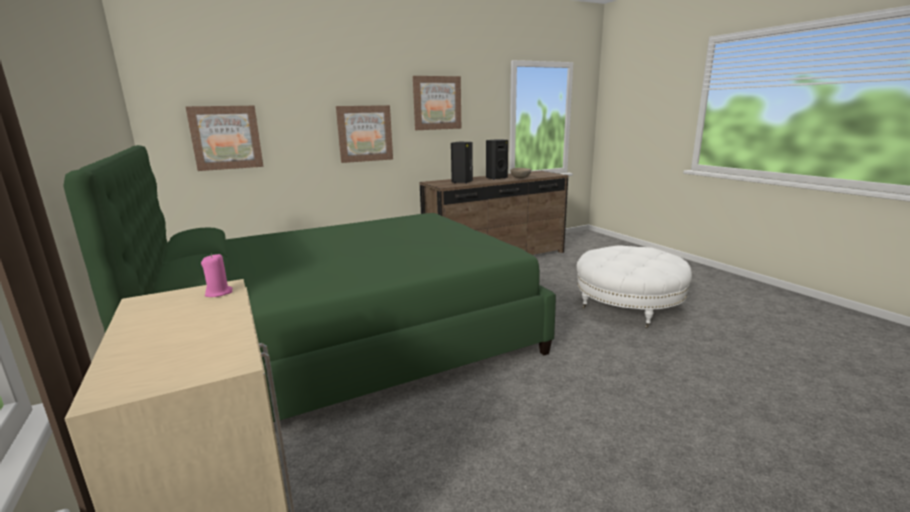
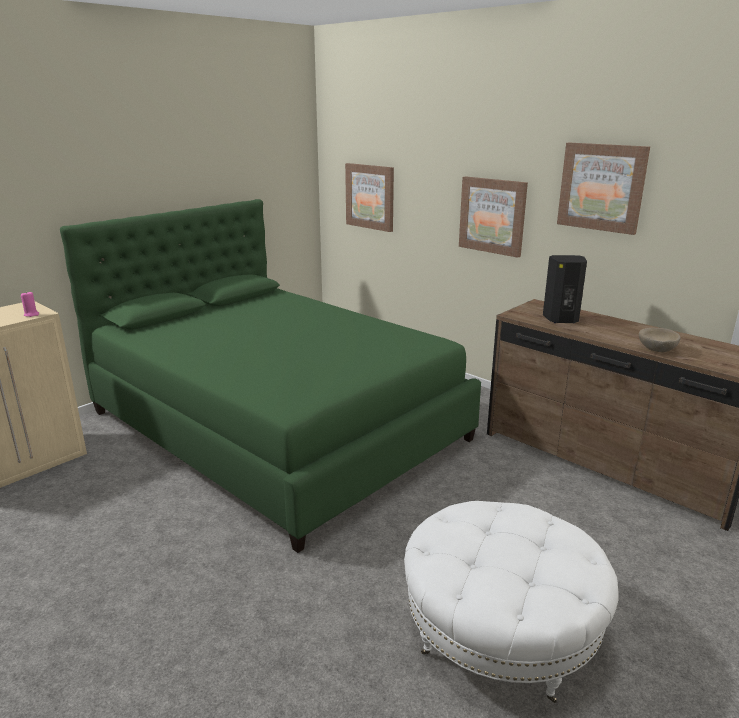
camera: 70 degrees right, 5 degrees up
black speaker [486,139,508,180] -> none

